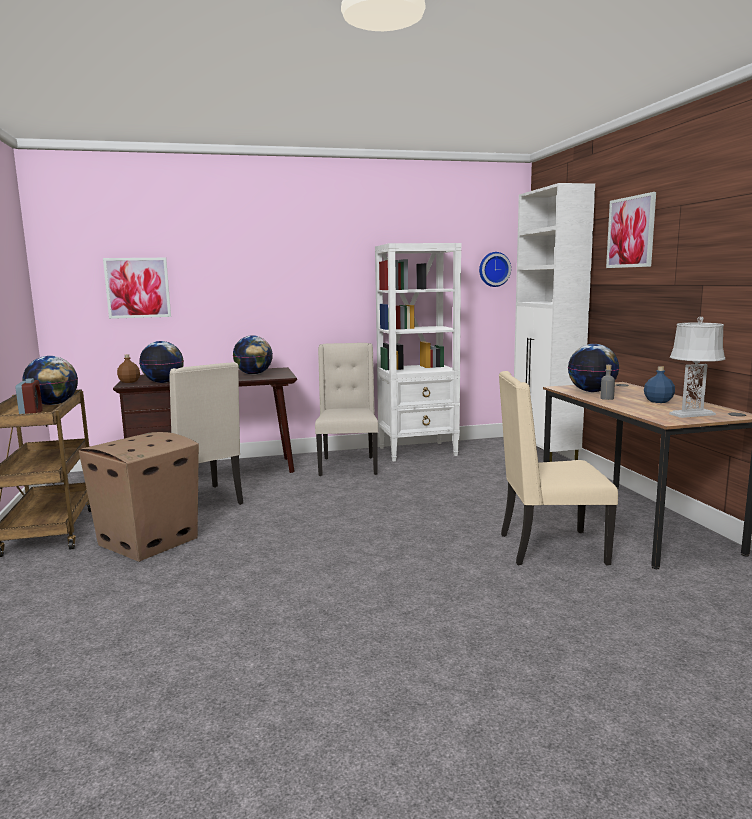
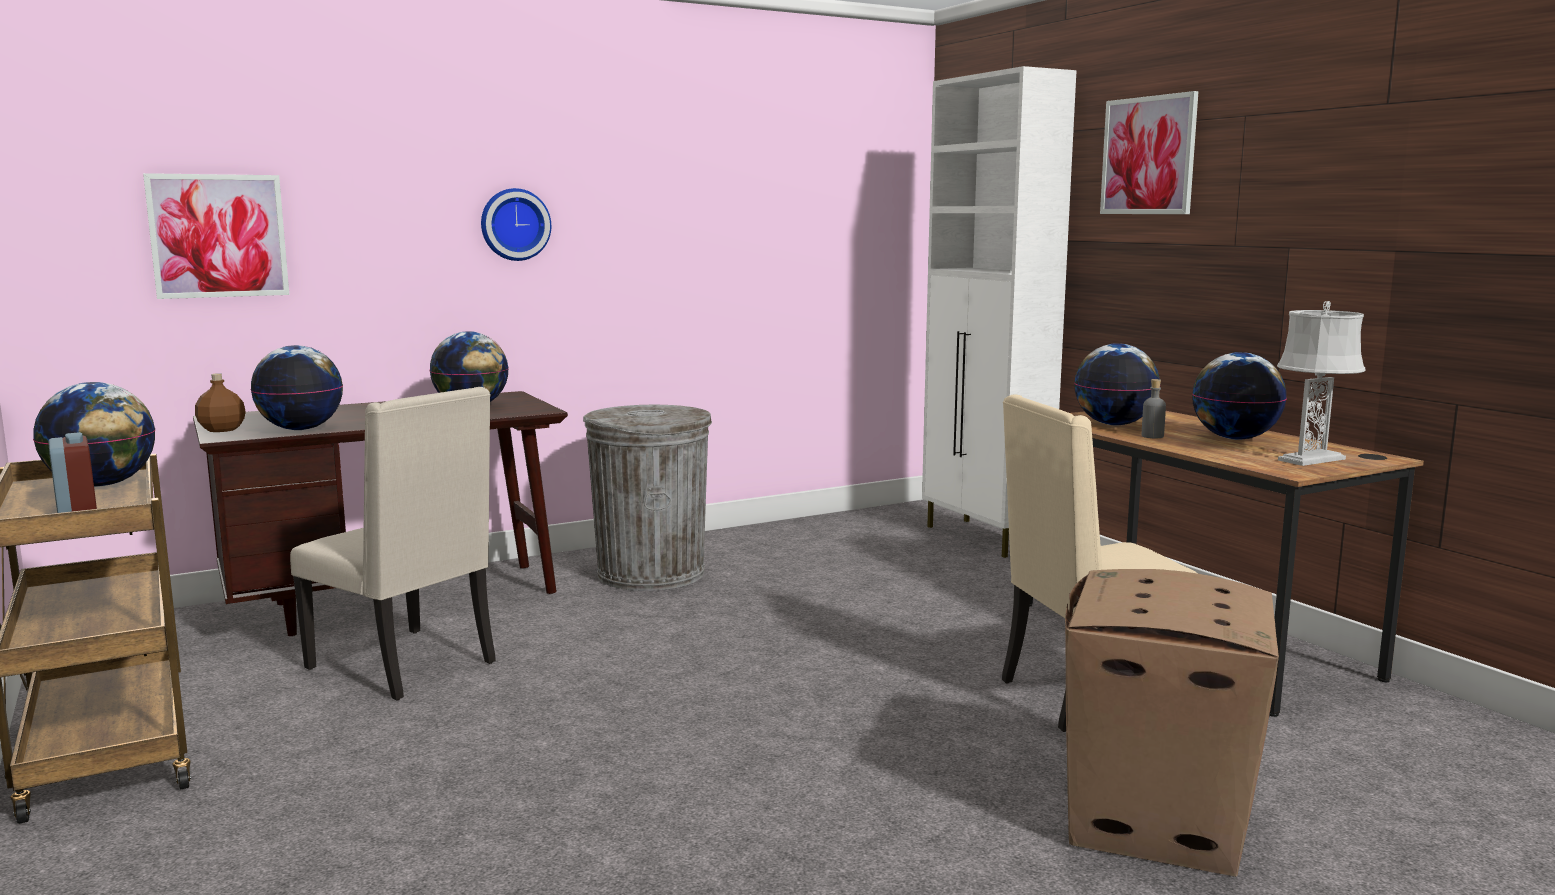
camera: 15 degrees left, 0 degrees up
cardboard box [79,432,199,562] -> cardboard box moved to [1065,569,1279,877]
beige chair [315,343,378,476] -> grey trash can [583,405,712,591]
white bookcase [375,243,462,462] -> none
wall clock [479,252,511,287] -> wall clock moved to [481,188,551,261]
blue bottle [644,366,675,403] -> globe [1192,352,1287,440]

